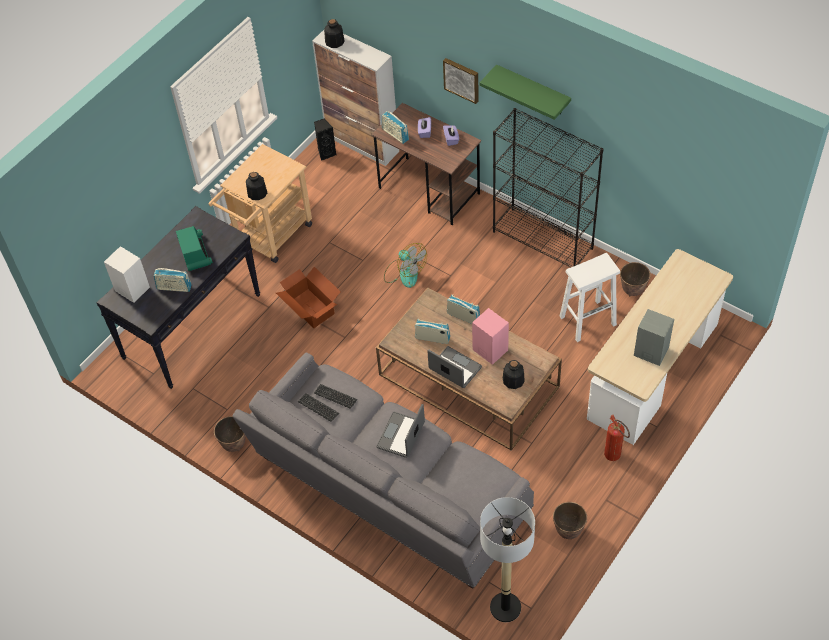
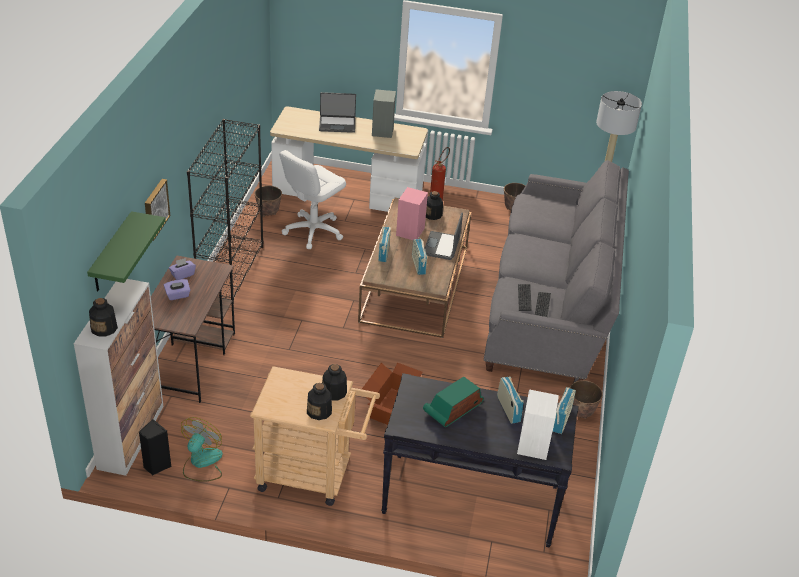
camera: 120 degrees left, 15 degrees down
laptop [376,404,425,458] -> laptop moved to [319,92,356,133]
radio [382,111,409,144] -> radio moved to [553,387,576,434]
fan [384,243,427,288] -> fan moved to [181,417,223,482]
green shelf [479,64,571,120] -> green shelf moved to [87,211,165,291]
white stool [559,253,620,342] -> white office chair [279,150,346,249]
none -> bottle [307,383,332,420]

